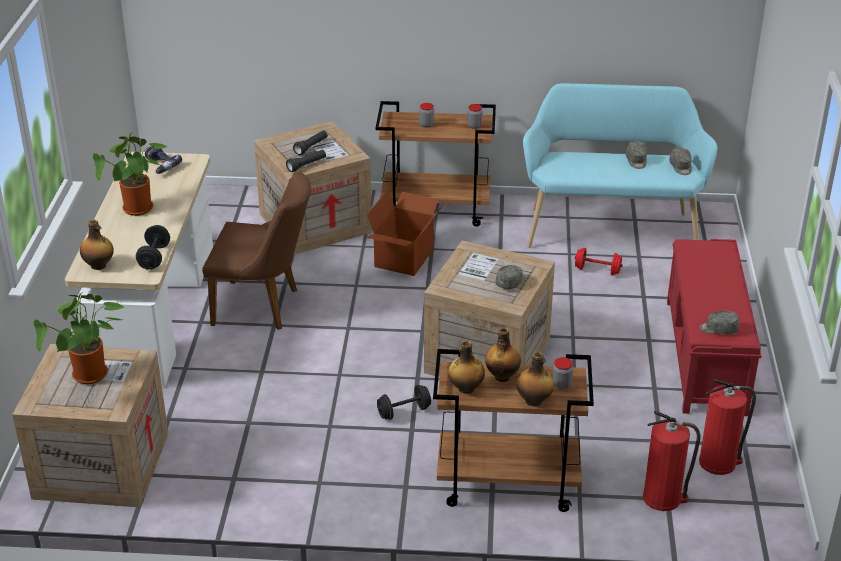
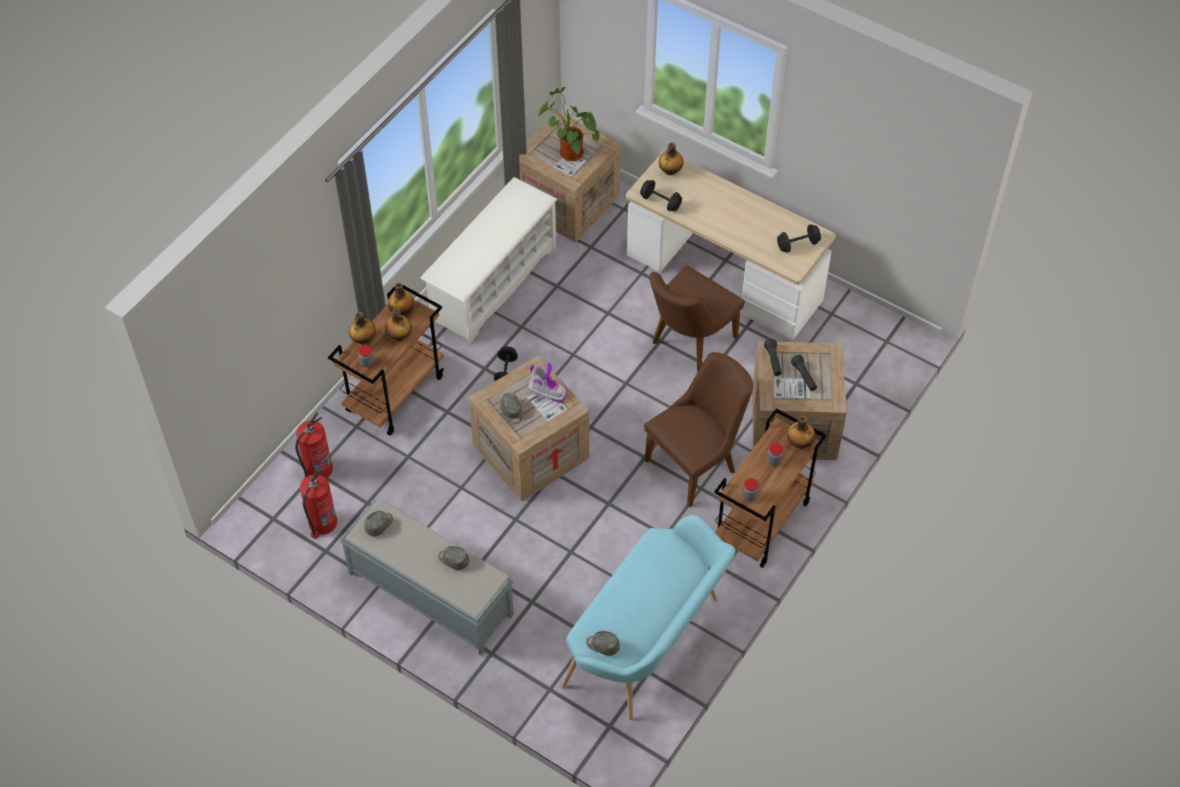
camera: 120 degrees right, 20 degrees up
potted plant [93,133,168,216] -> none
power drill [145,146,182,174] -> black dumbbell [777,224,821,253]
cardboard box [367,189,445,276] -> brown chair [644,352,753,507]
red dumbbell [575,248,623,275] -> none
grey cap [626,141,647,169] -> grey cap moved to [438,546,469,570]
red bench [667,239,761,416] -> grey bench [340,499,514,656]
none -> white shoe rack [421,177,557,343]
none -> boot [528,363,567,402]
none -> bottle [787,416,815,449]

